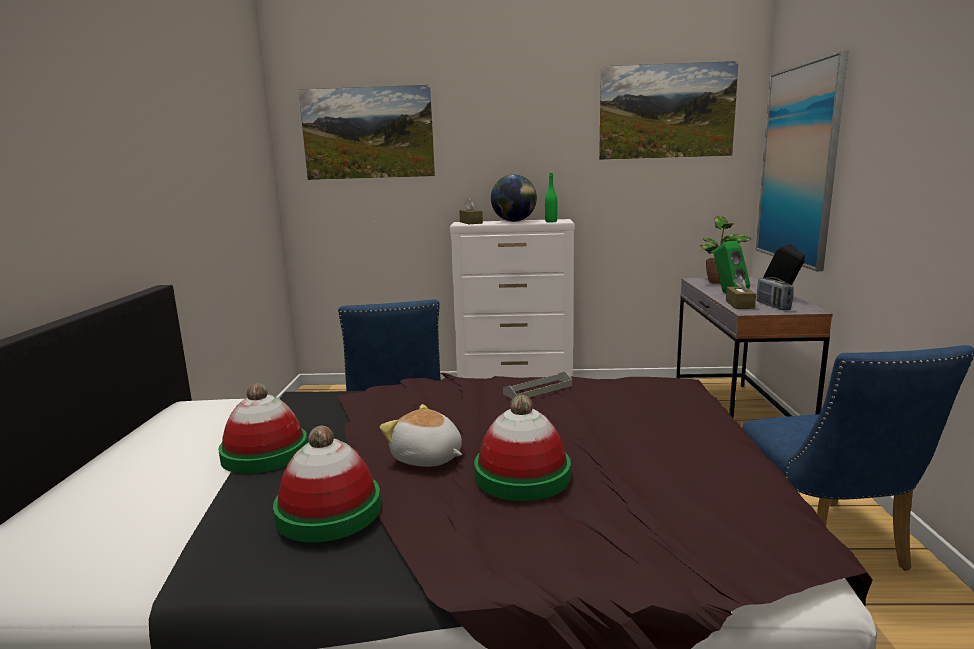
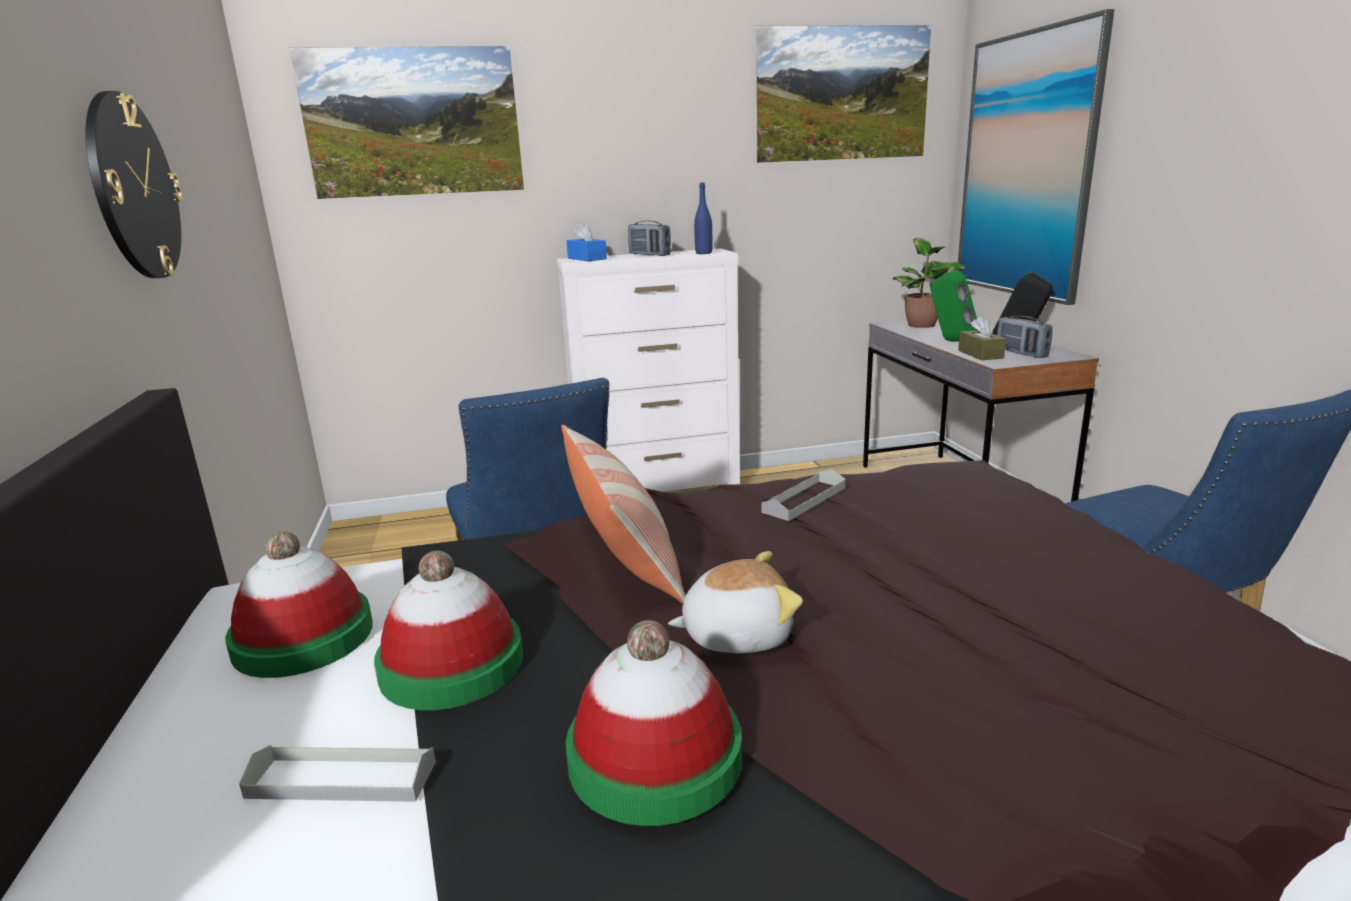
camera: 15 degrees left, 5 degrees up
plush toy [380,404,462,467] -> plush toy turned 150 degrees clockwise [668,551,803,653]
brown tissue box [459,198,483,224] -> blue tissue box [567,222,607,261]
hat [474,395,571,501] -> hat moved to [225,531,373,678]
globe [491,174,537,222] -> radio [628,221,671,256]
green bottle [545,173,557,222] -> blue bottle [694,183,712,254]
none -> wall clock [85,91,183,278]
none -> grey tray [239,745,436,802]
none -> pillow [561,425,685,604]

